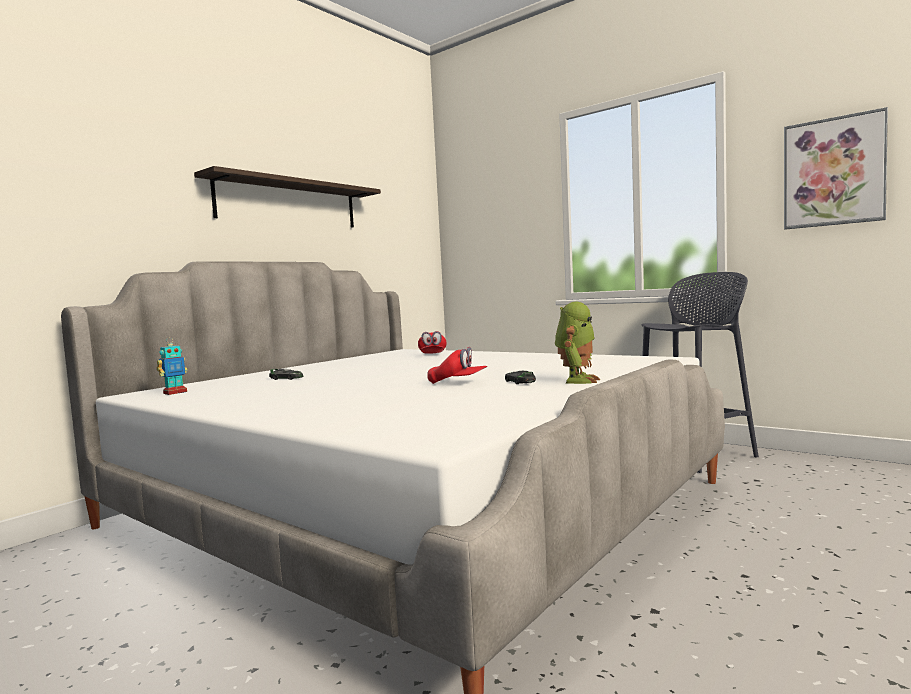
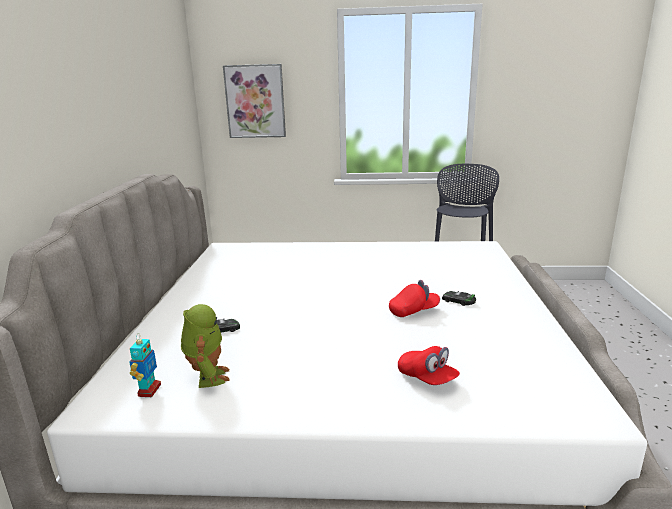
camera: 35 degrees left, 15 degrees up
shelf [194,166,381,227] -> none
red cap [418,331,447,353] -> red cap moved to [398,346,460,385]
toy robot [555,302,600,384] -> toy robot moved to [181,304,230,388]
picture [784,107,888,230] -> picture moved to [223,64,286,138]

